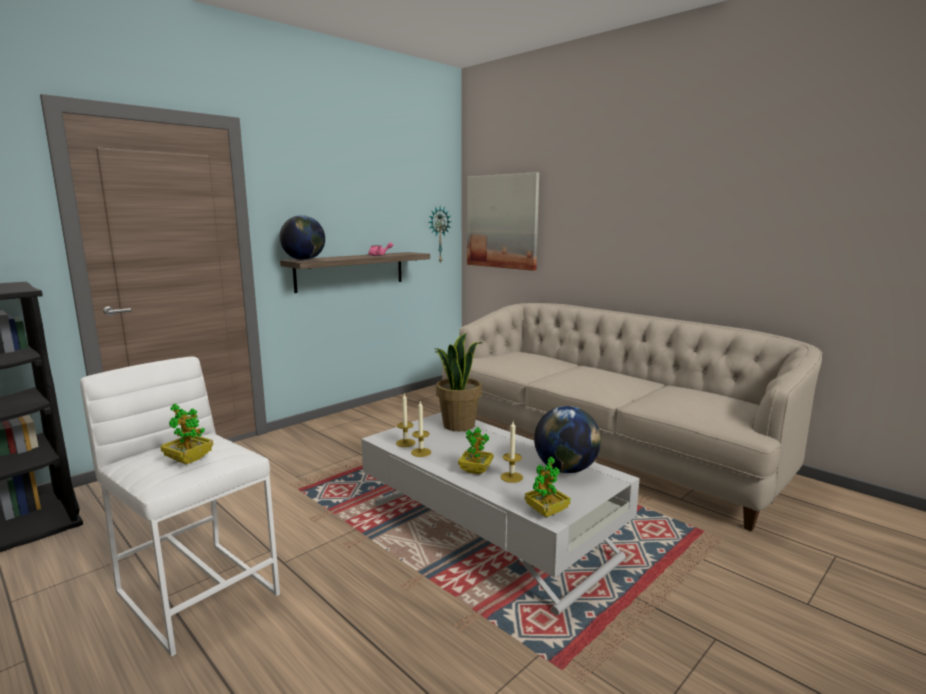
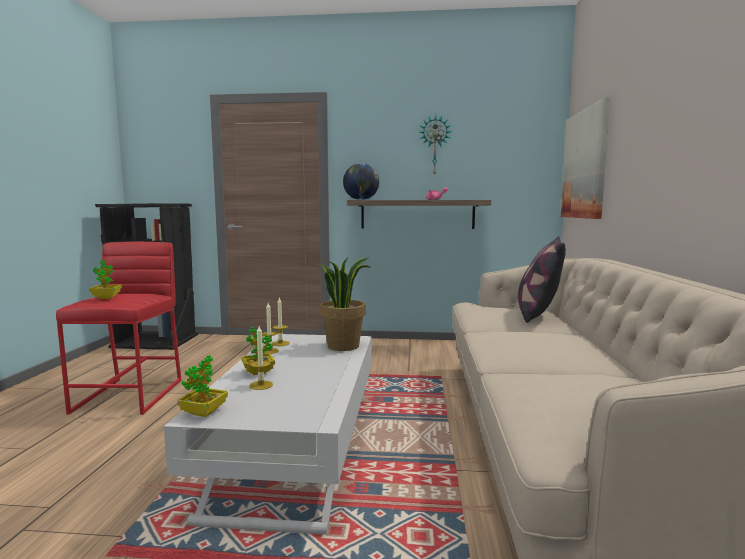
camera: 50 degrees right, 5 degrees down
white stool [80,356,280,657] -> red stool [56,242,181,415]
wall clock [429,207,451,264] -> wall clock moved to [419,115,452,176]
globe [534,406,601,473] -> none
none -> pillow [518,236,566,323]

